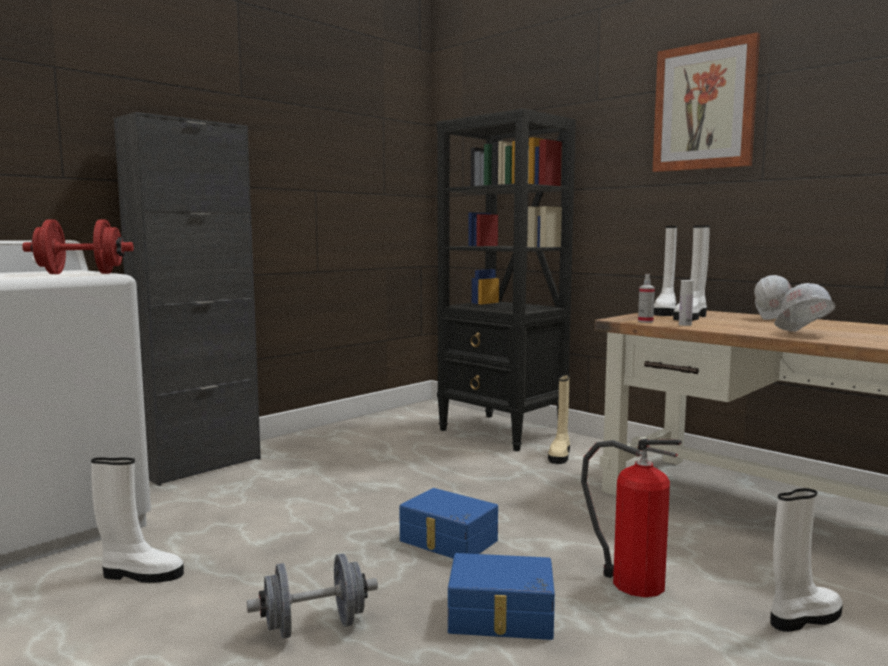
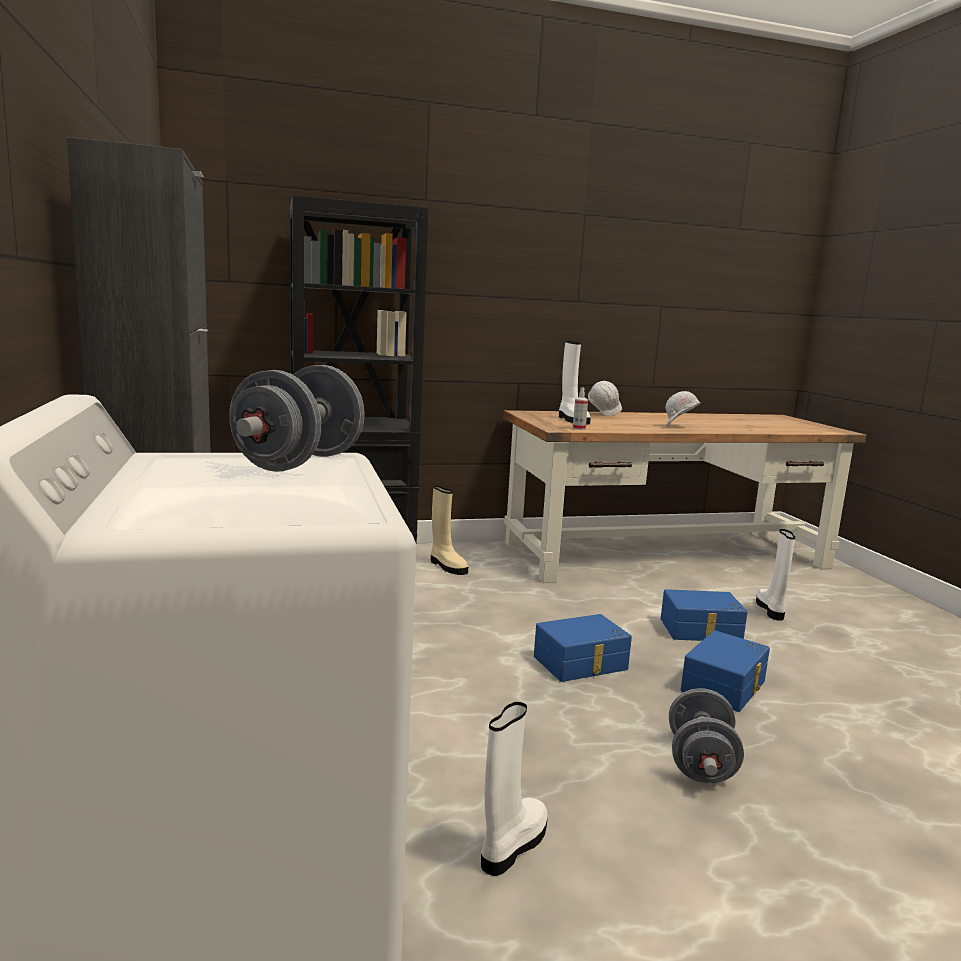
camera: 60 degrees left, 5 degrees up
red dumbbell [22,219,134,274] -> grey dumbbell [229,365,365,472]
fire extinguisher [581,439,682,597] -> blue storage box [661,589,748,641]
picture [652,32,760,172] -> none
white boot [654,226,677,316] -> none
white bottle [679,280,694,326] -> none

